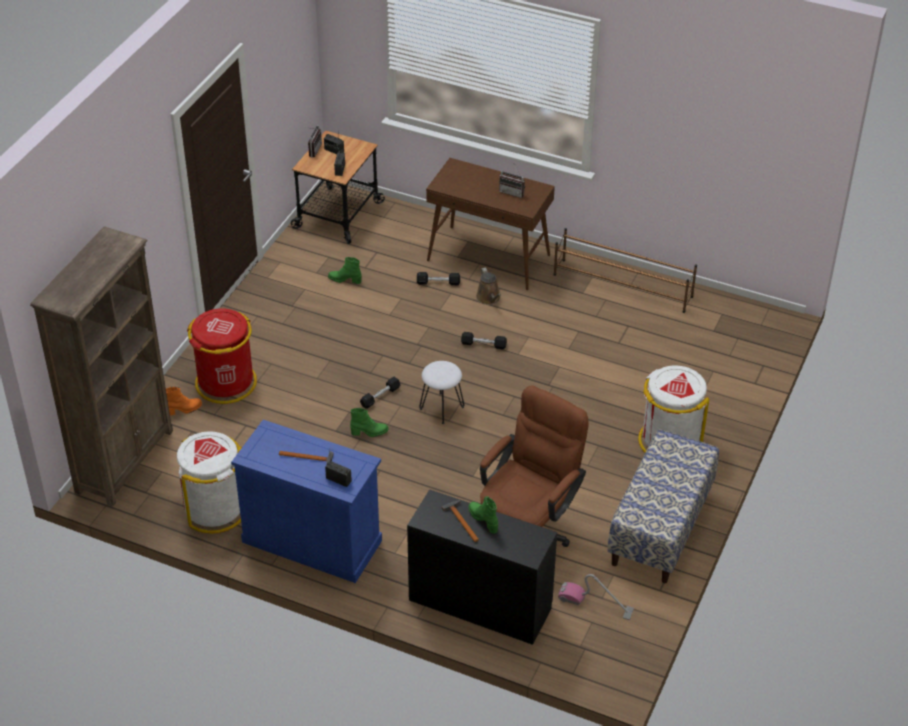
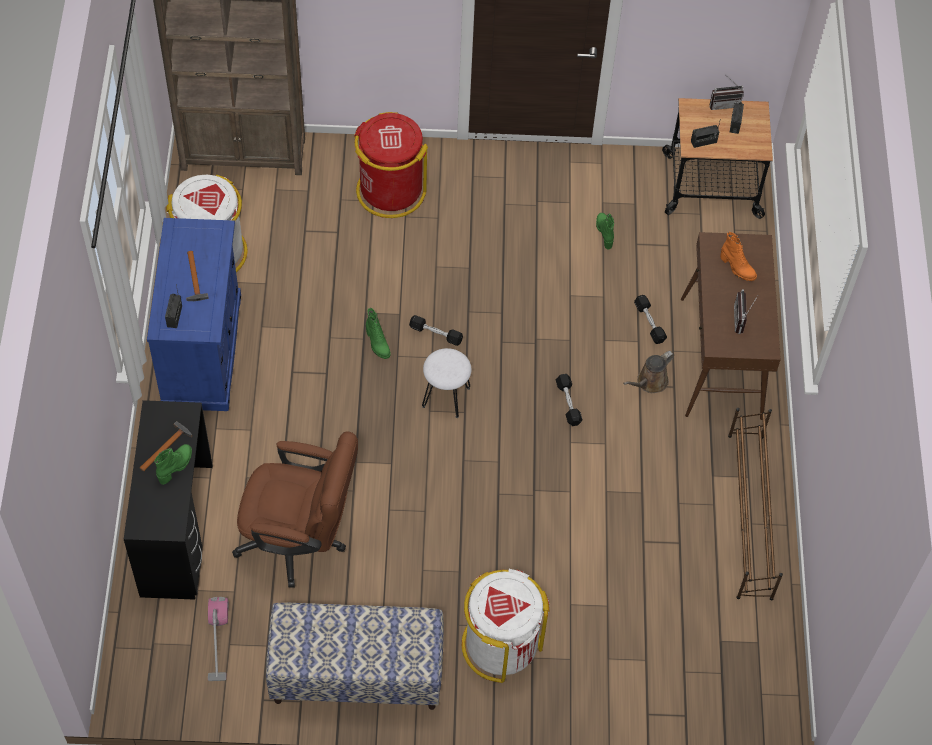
camera: 65 degrees right, 15 degrees up
orange boot [166,387,202,415] -> orange boot moved to [720,232,757,281]

